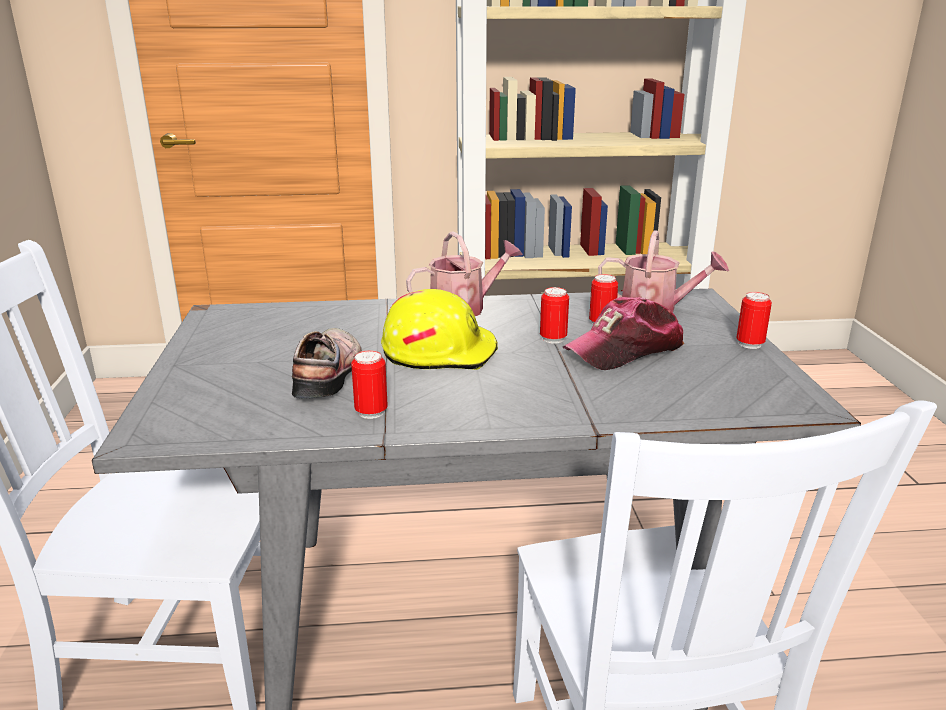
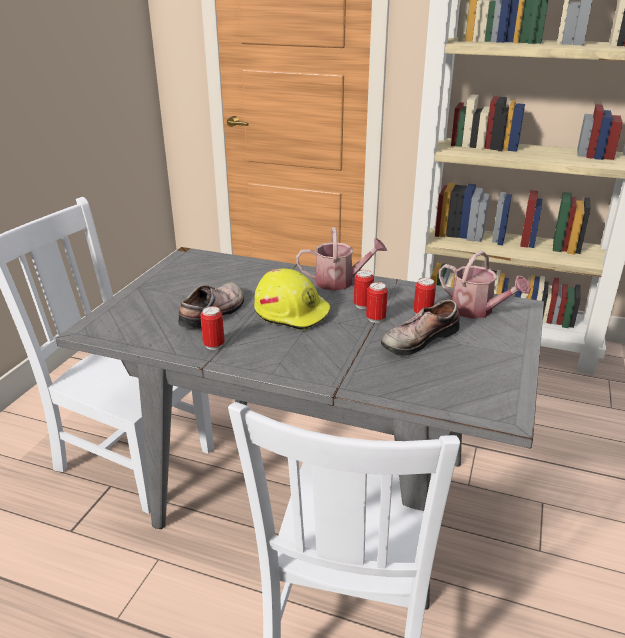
camera: 25 degrees right, 5 degrees up
cap [563,297,685,370] -> shoe [381,300,460,356]
can [737,292,772,349] -> can moved to [354,270,374,309]

